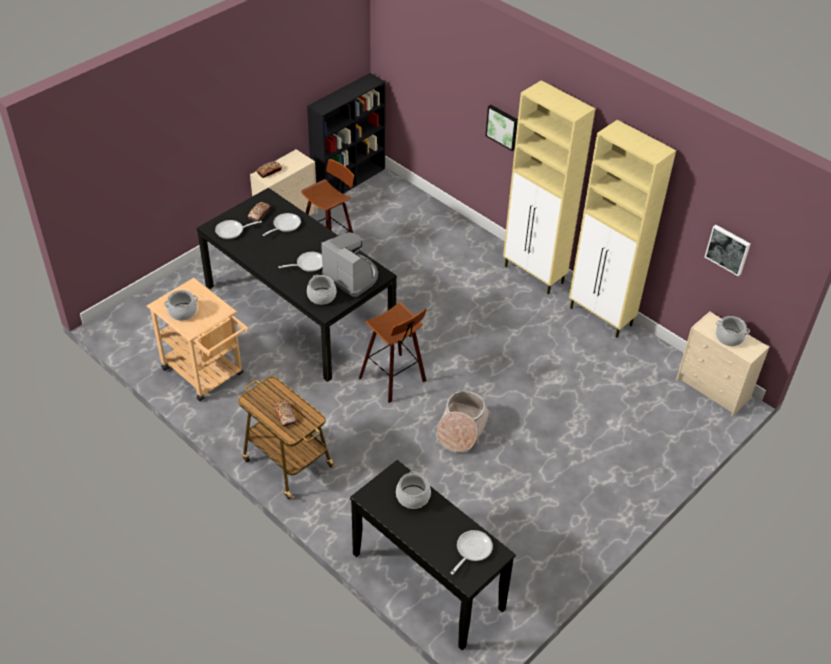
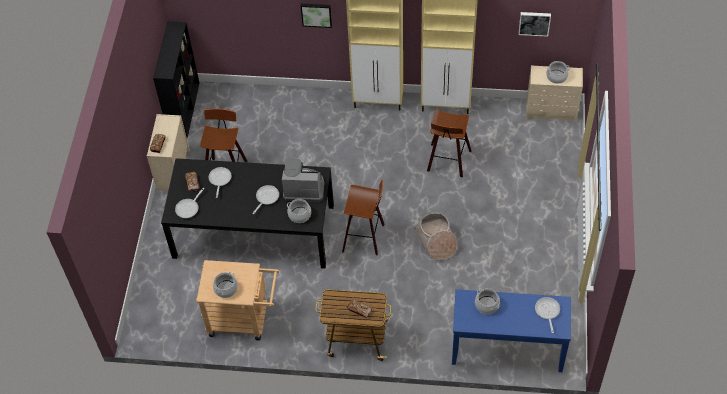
camera: 35 degrees left, 10 degrees up
black console table [350,460,516,651] -> blue console table [452,289,571,372]
none -> stool [427,110,472,177]

